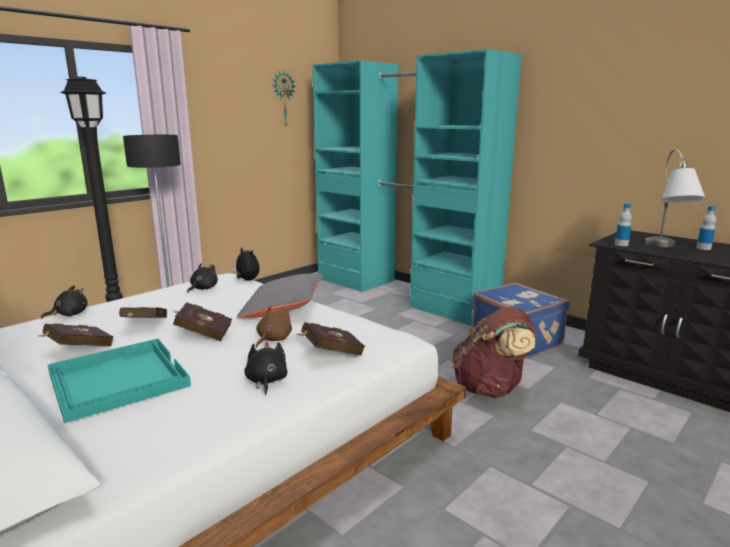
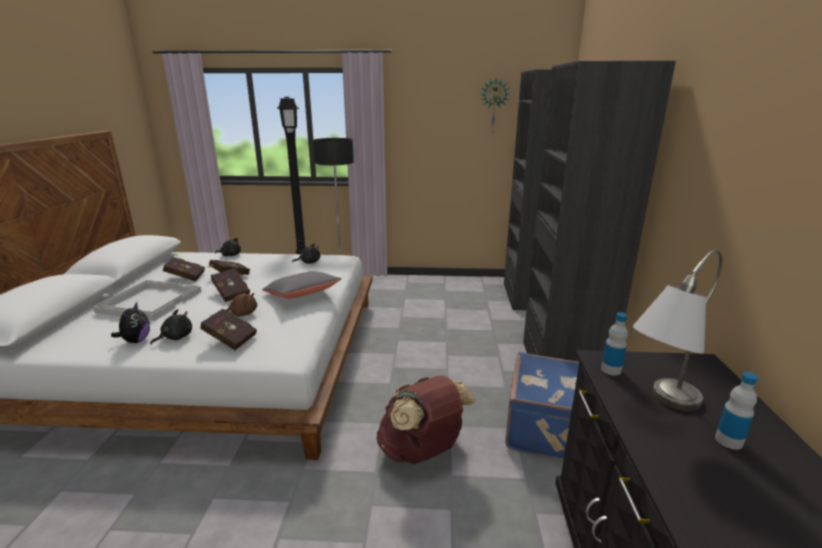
camera: 50 degrees right, 5 degrees up
turquoise tray [47,338,191,423] -> white tray [93,280,202,321]
plush toy [232,247,260,280] -> plush toy moved to [111,302,150,343]
turquoise wardrobe [312,49,522,325] -> black wardrobe [504,61,676,362]

